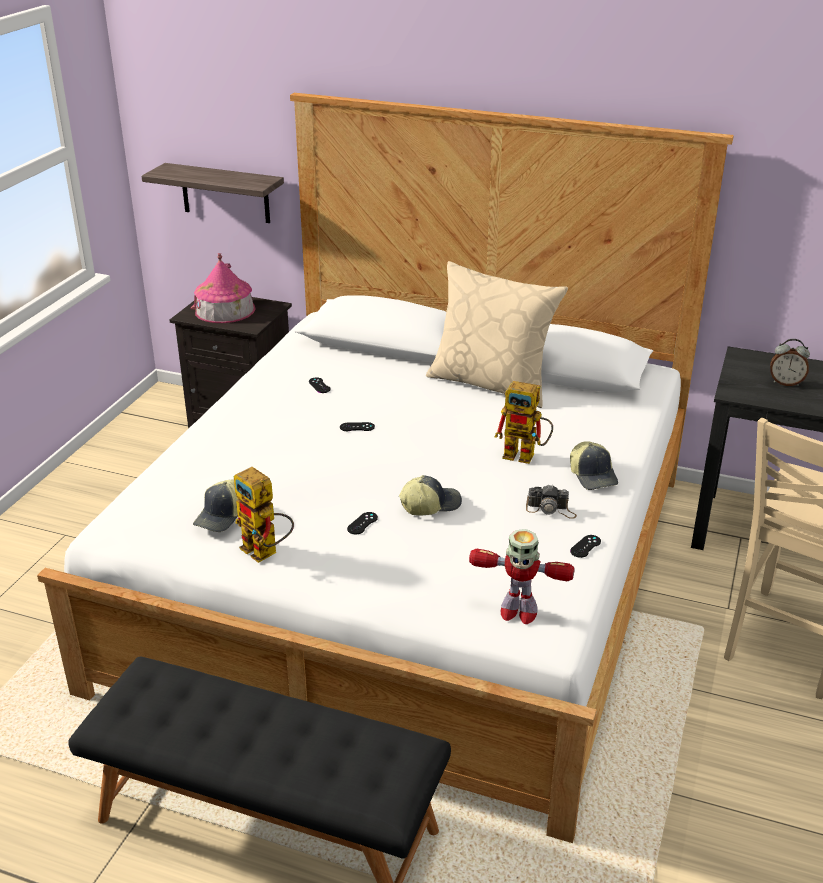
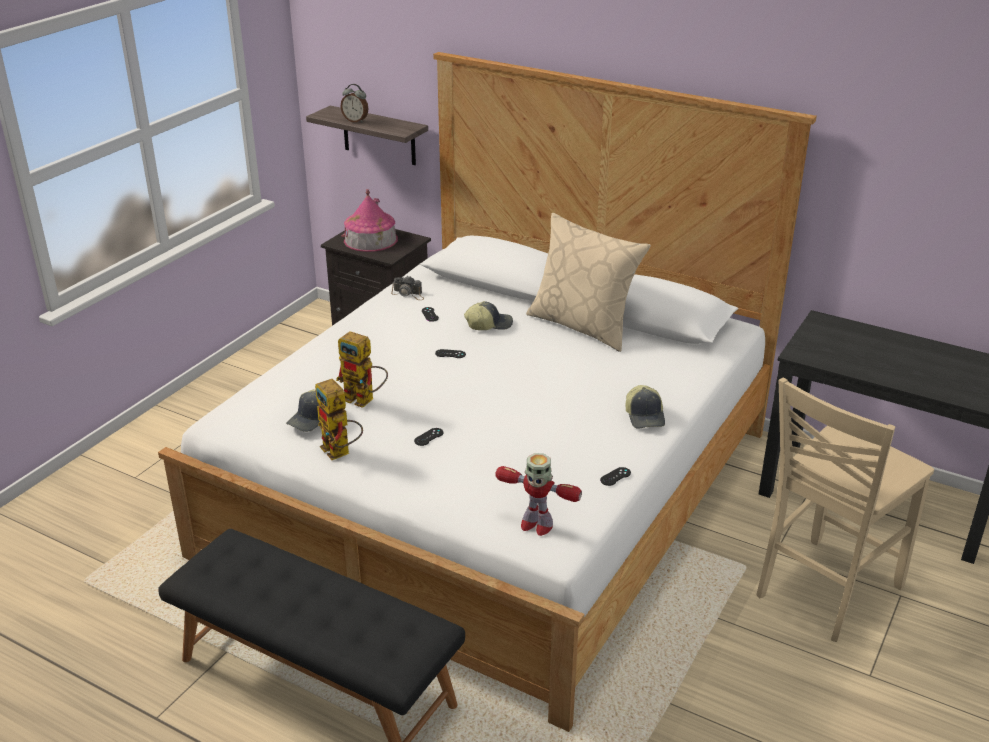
camera: 10 degrees right, 0 degrees up
cap [399,475,462,516] -> cap moved to [464,301,513,330]
toy robot [495,381,553,464] -> toy robot moved to [336,331,388,408]
camera [526,484,577,519] -> camera moved to [391,276,424,300]
alarm clock [770,339,810,386] -> alarm clock moved to [341,84,369,123]

